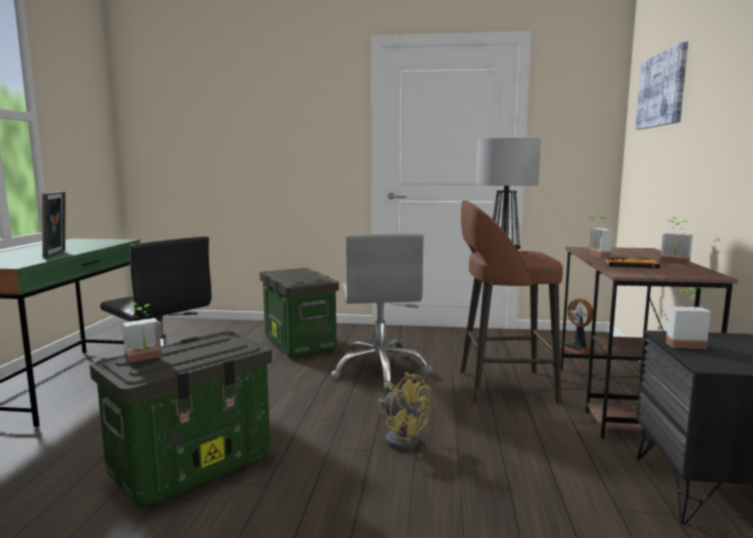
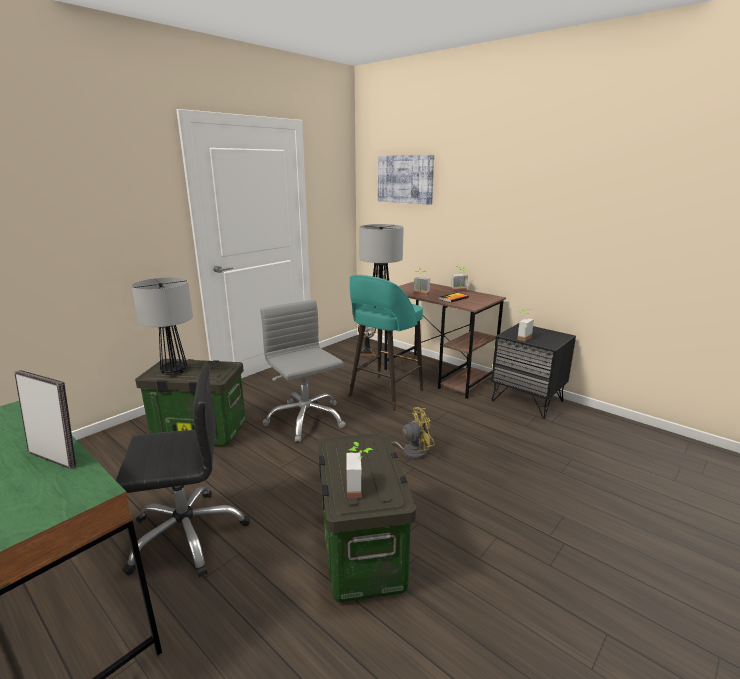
camera: 55 degrees left, 10 degrees up
grey office chair [331,234,432,390] -> grey office chair turned 150 degrees counterclockwise [260,300,346,442]
brown stool [460,200,563,404] -> turquoise stool [349,275,423,411]
none -> table lamp [132,277,193,373]

